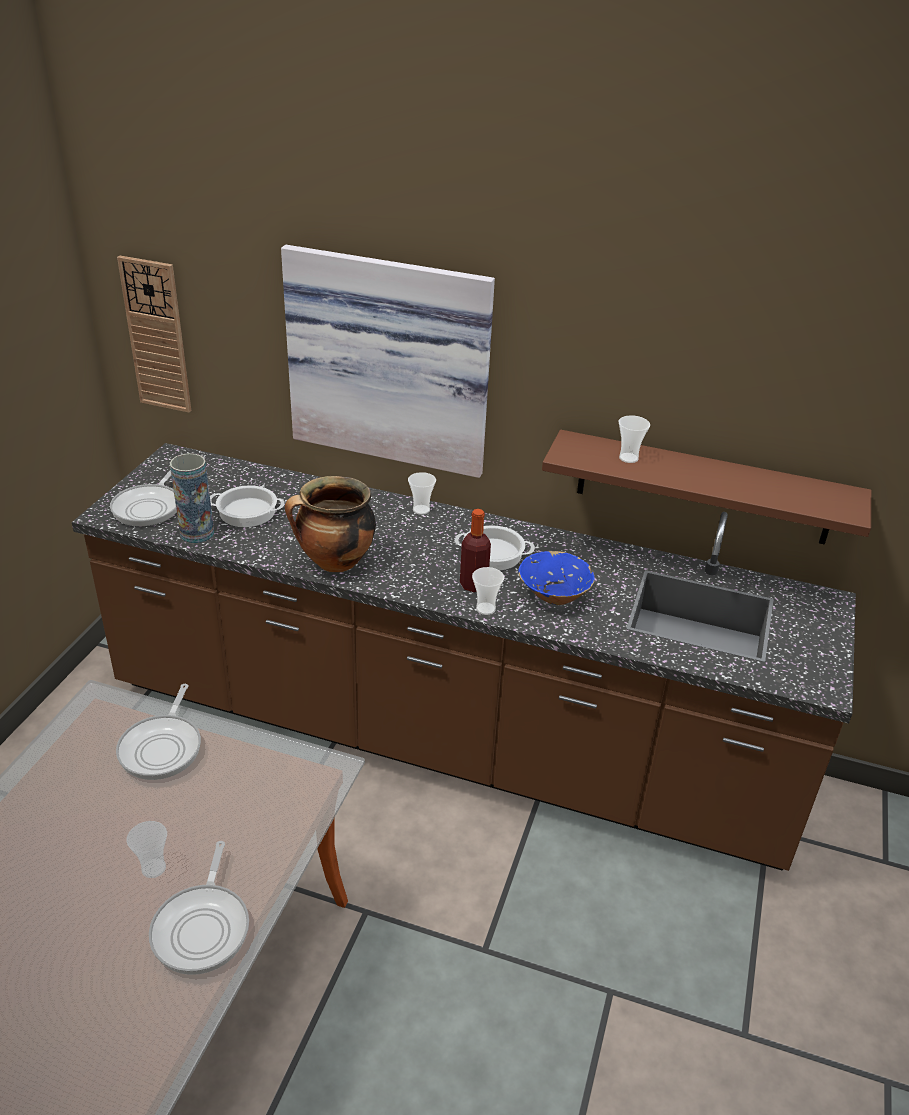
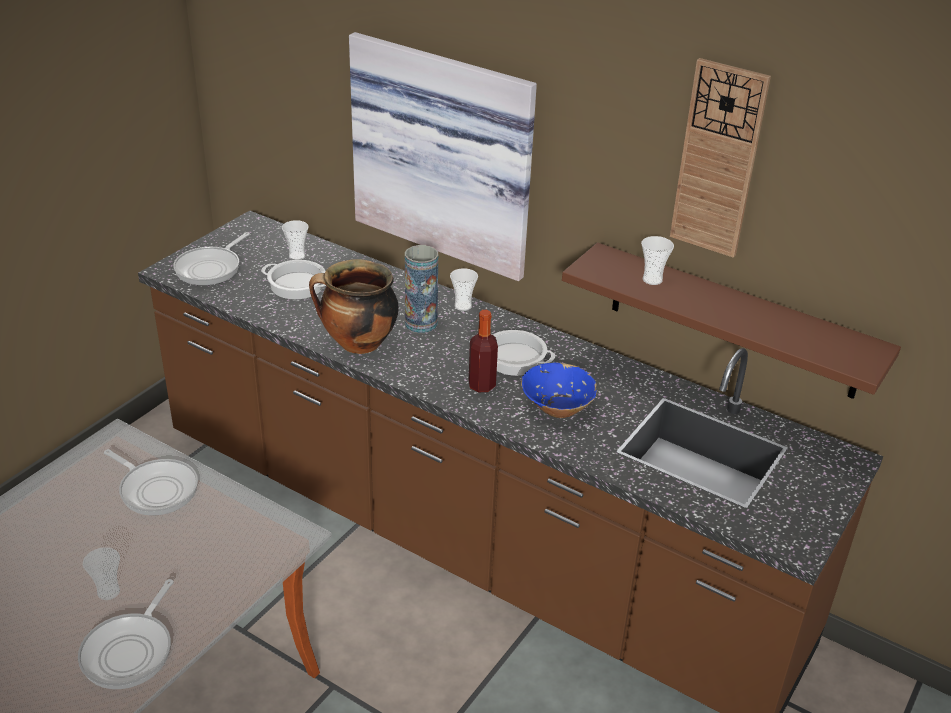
camera: 15 degrees right, 0 degrees up
frying pan [116,684,201,780] -> frying pan turned 75 degrees counterclockwise [104,449,198,516]
wall clock [117,256,191,413] -> wall clock moved to [670,58,771,258]
vase [170,453,214,544] -> vase moved to [405,245,438,333]
cup [472,567,504,615] -> cup moved to [282,220,309,260]

